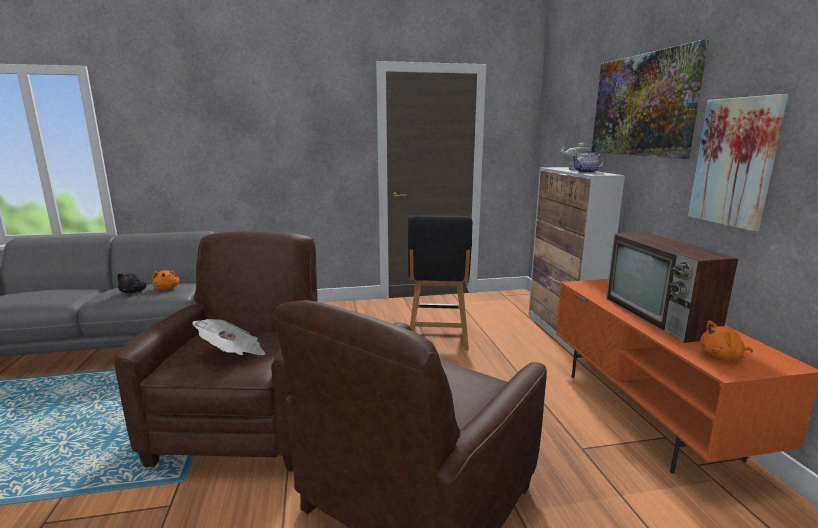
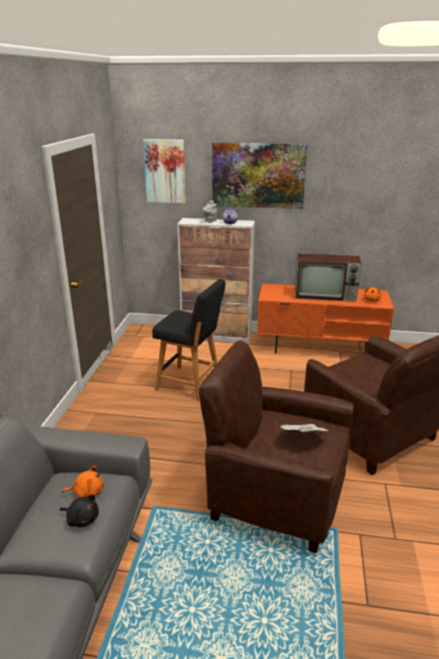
camera: 70 degrees left, 10 degrees up
picture [688,94,788,231] -> picture moved to [143,139,186,203]

